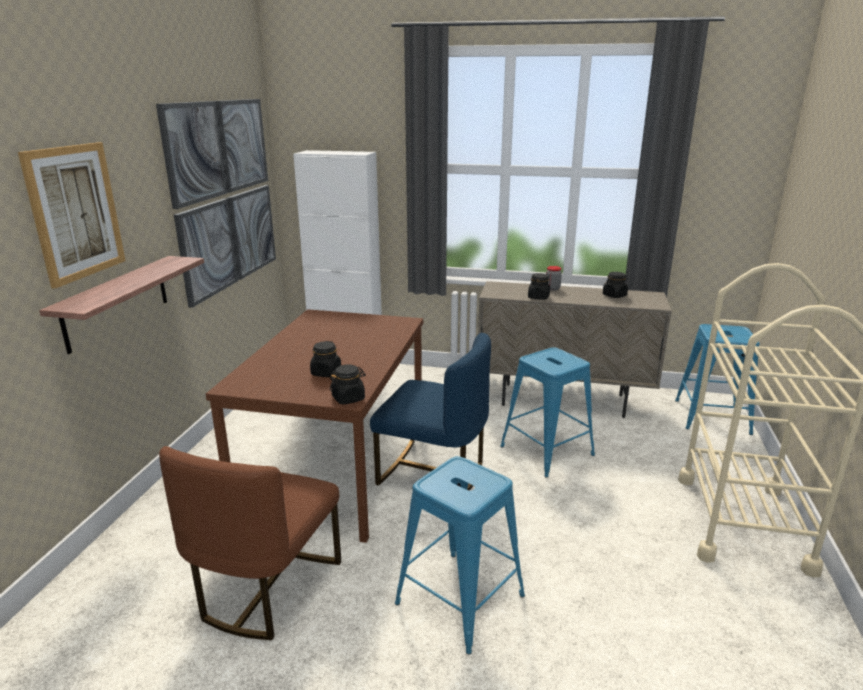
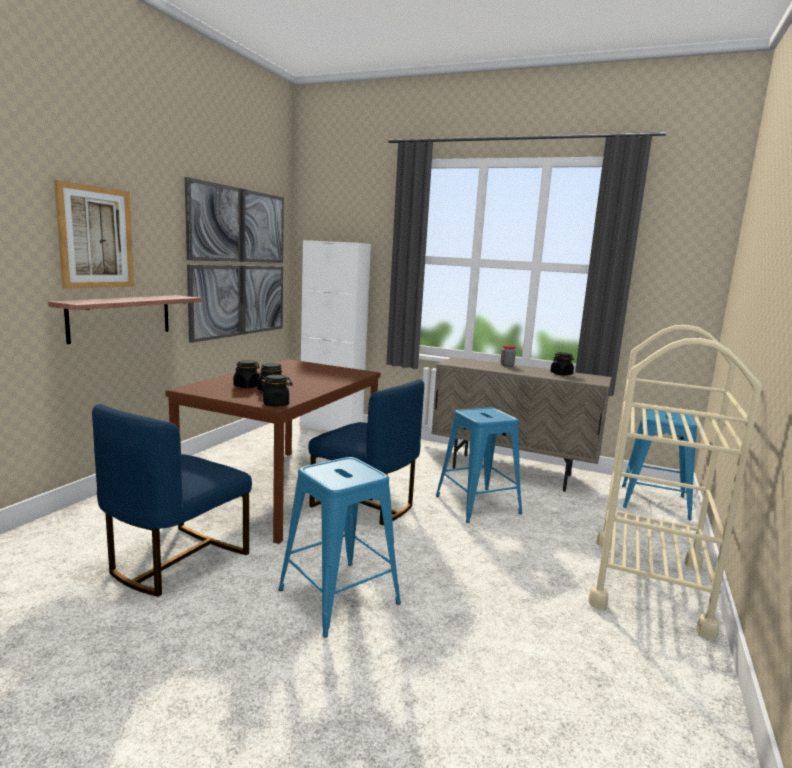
camera: 10 degrees right, 10 degrees down
brown chair [159,446,341,640] -> blue chair [92,404,252,597]
black jar [528,273,550,300] -> black jar moved to [233,360,260,388]

